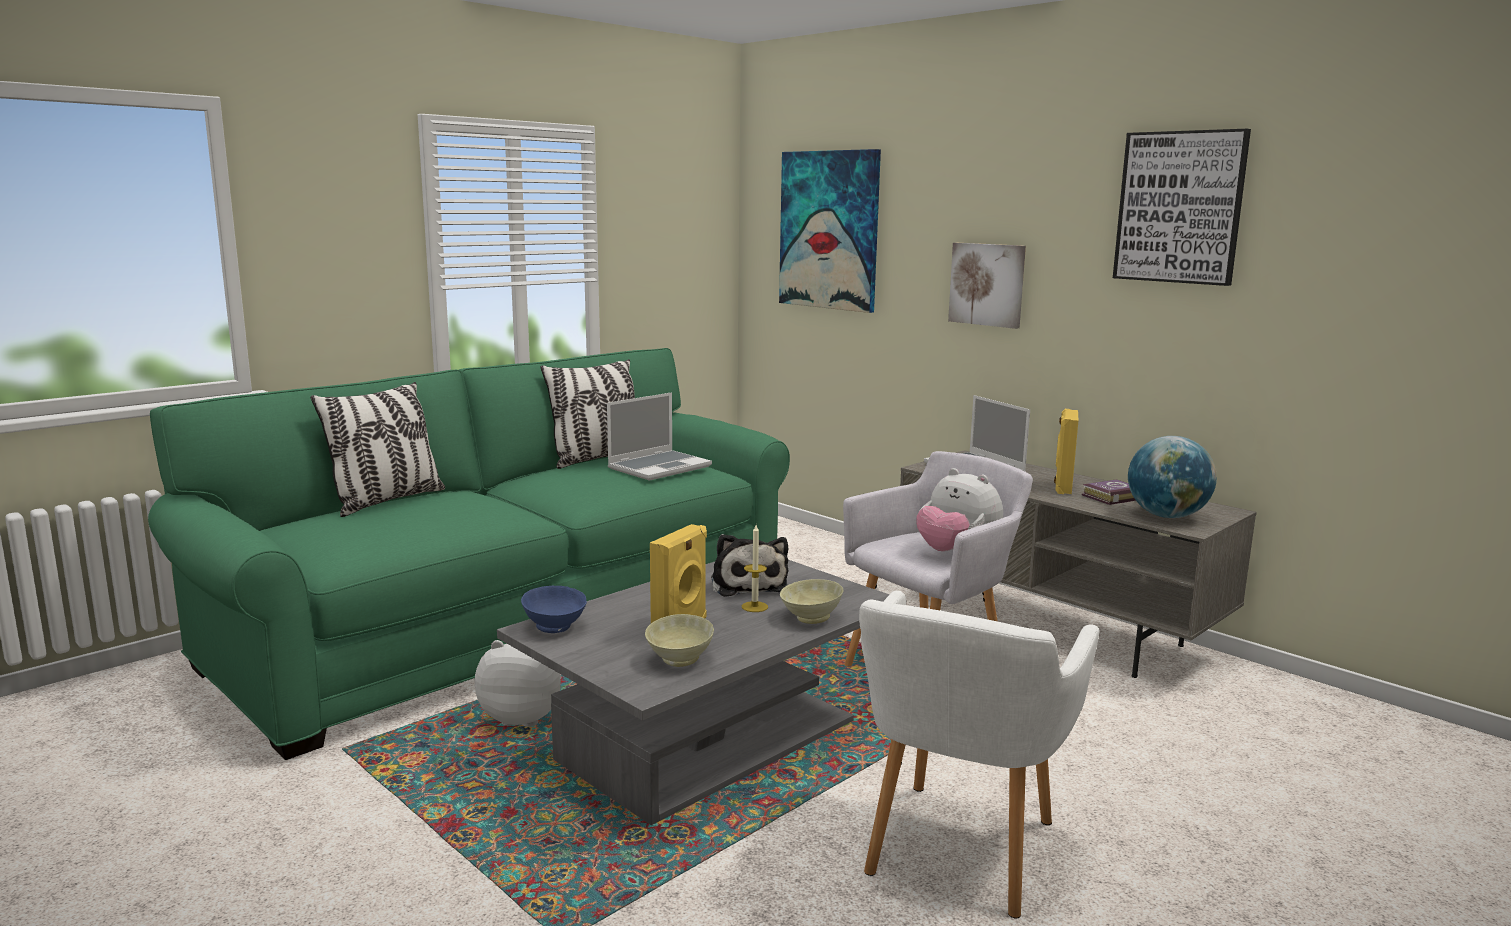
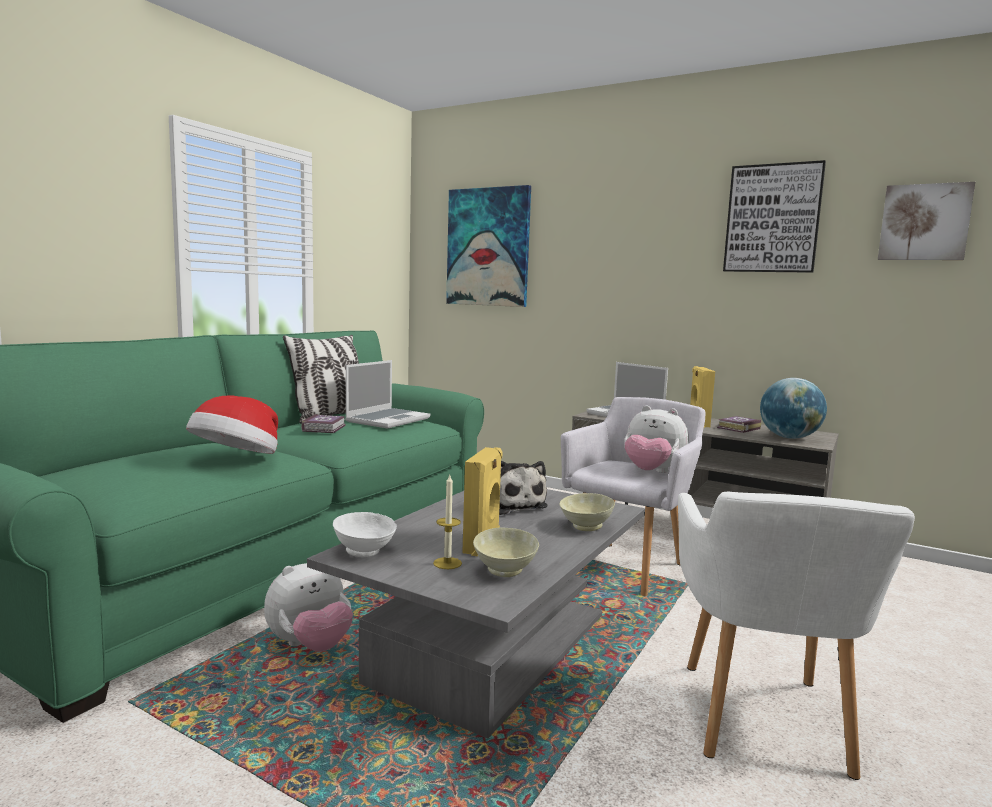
camera: 15 degrees left, 5 degrees down
pillow [311,382,445,517] -> none
plush toy [475,640,562,727] -> plush toy turned 150 degrees clockwise [264,563,353,652]
blue bowl [521,586,587,633] -> white bowl [333,512,397,557]
candle [742,525,768,612] -> candle moved to [433,475,462,569]
picture [948,243,1026,329] -> picture moved to [878,182,975,260]
none -> hat [186,396,278,454]
none -> book [301,414,346,433]

